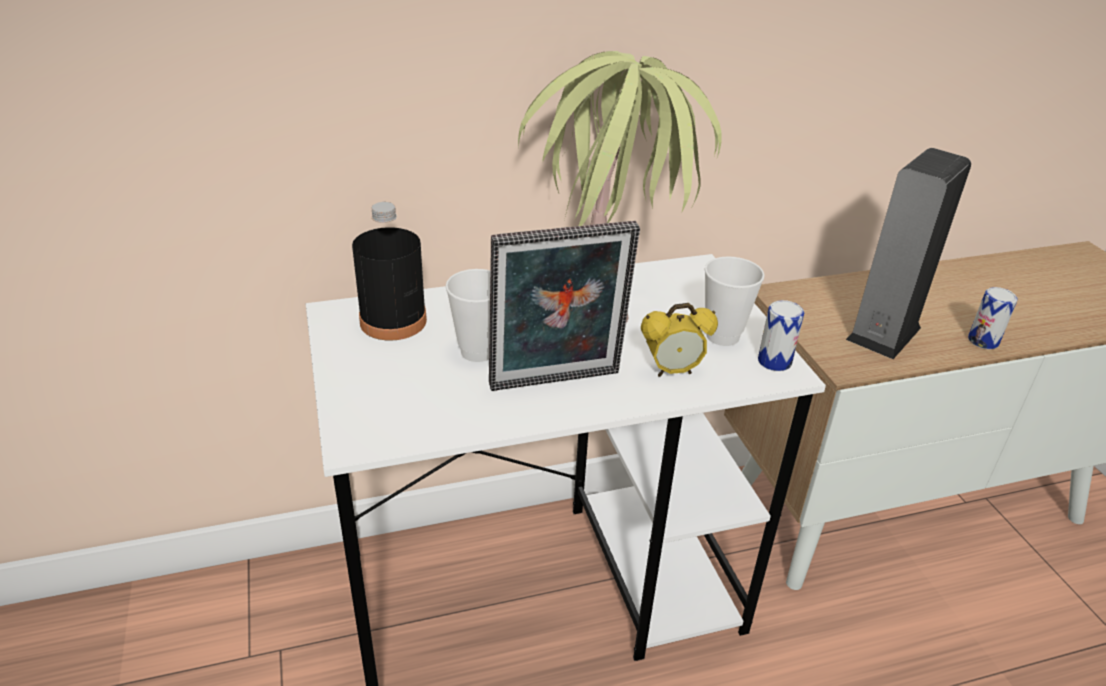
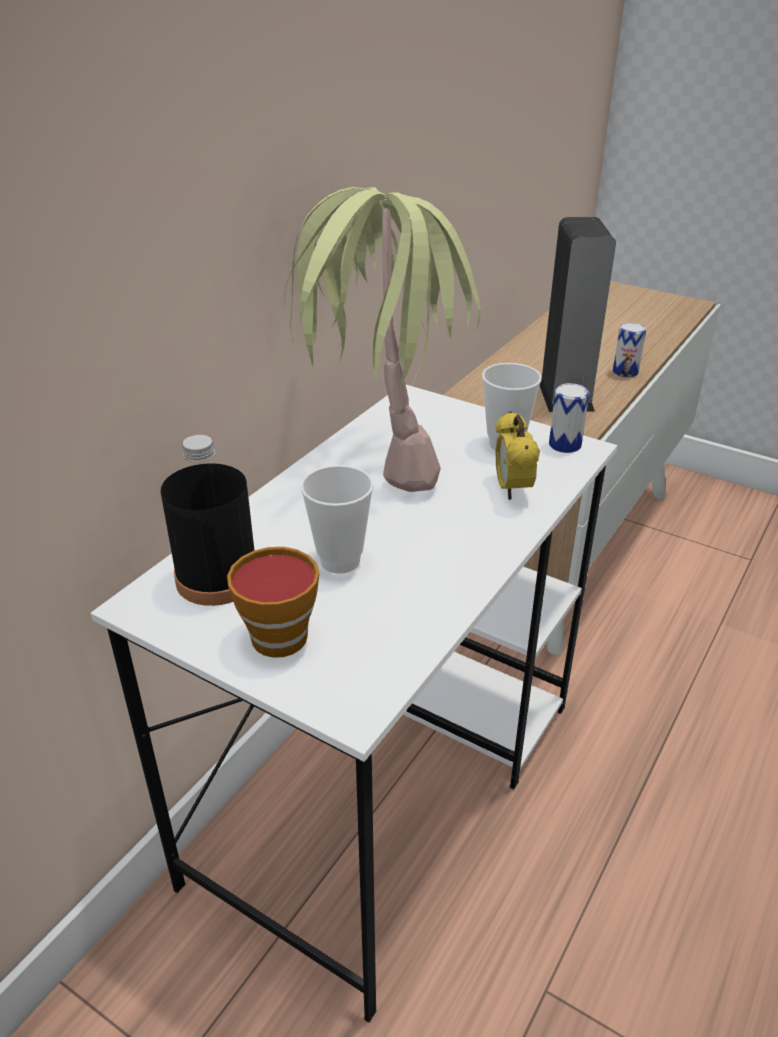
camera: 40 degrees left, 0 degrees up
picture frame [489,221,640,391] -> none
alarm clock [641,303,718,377] -> alarm clock turned 135 degrees clockwise [496,411,540,500]
none -> cup [227,547,319,658]

